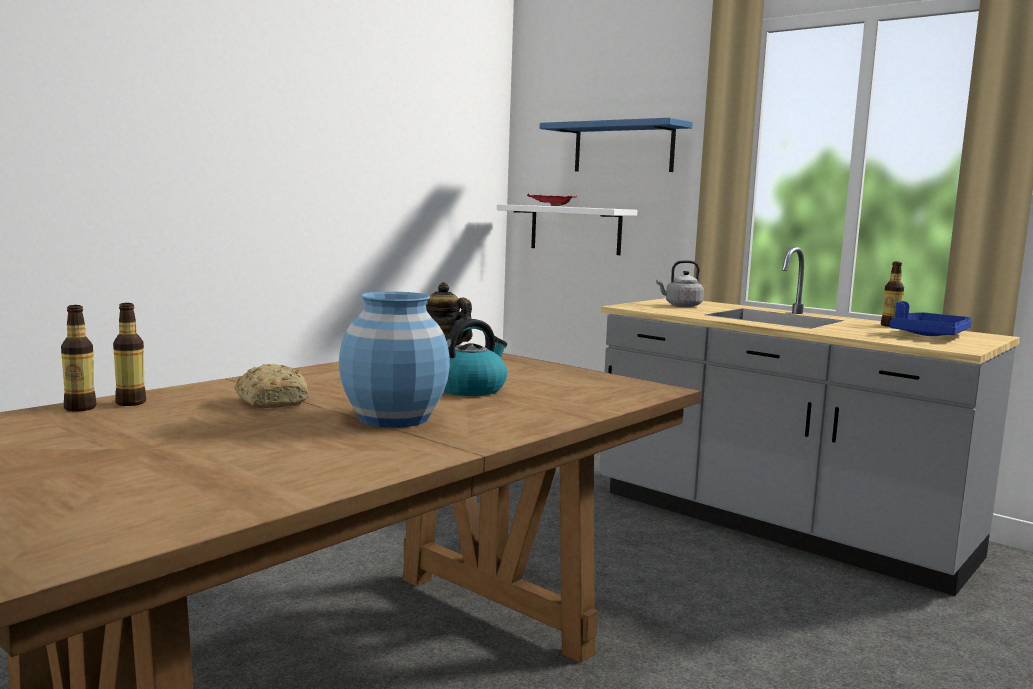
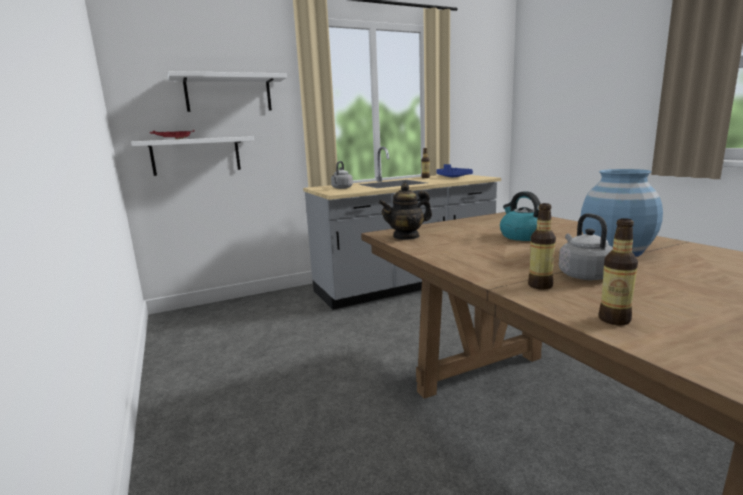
camera: 65 degrees left, 5 degrees up
bottle [61,305,96,411] -> bottle moved to [528,203,556,290]
bread [235,364,309,408] -> grey kettle [559,213,613,280]
blue shelf [540,118,693,172] -> white shelf [168,71,287,112]

